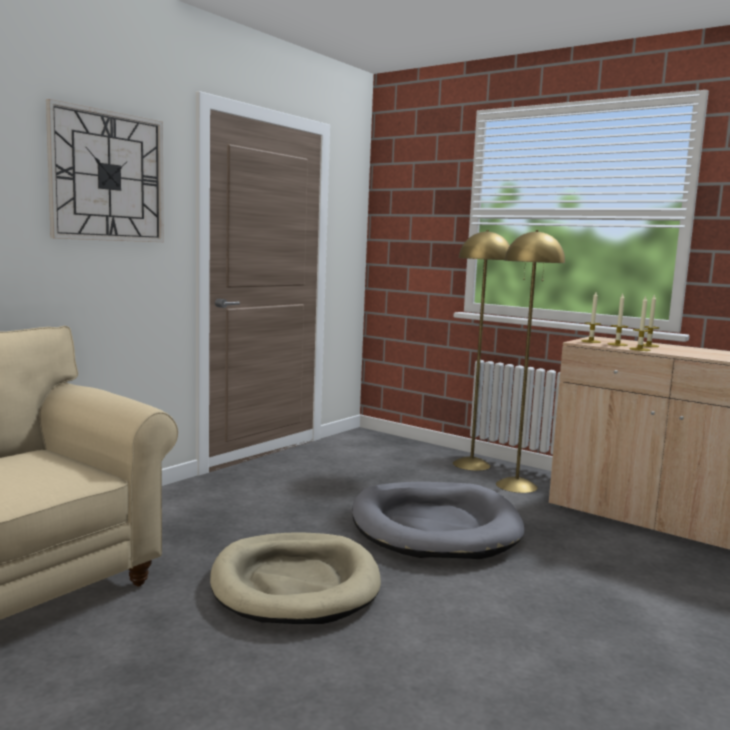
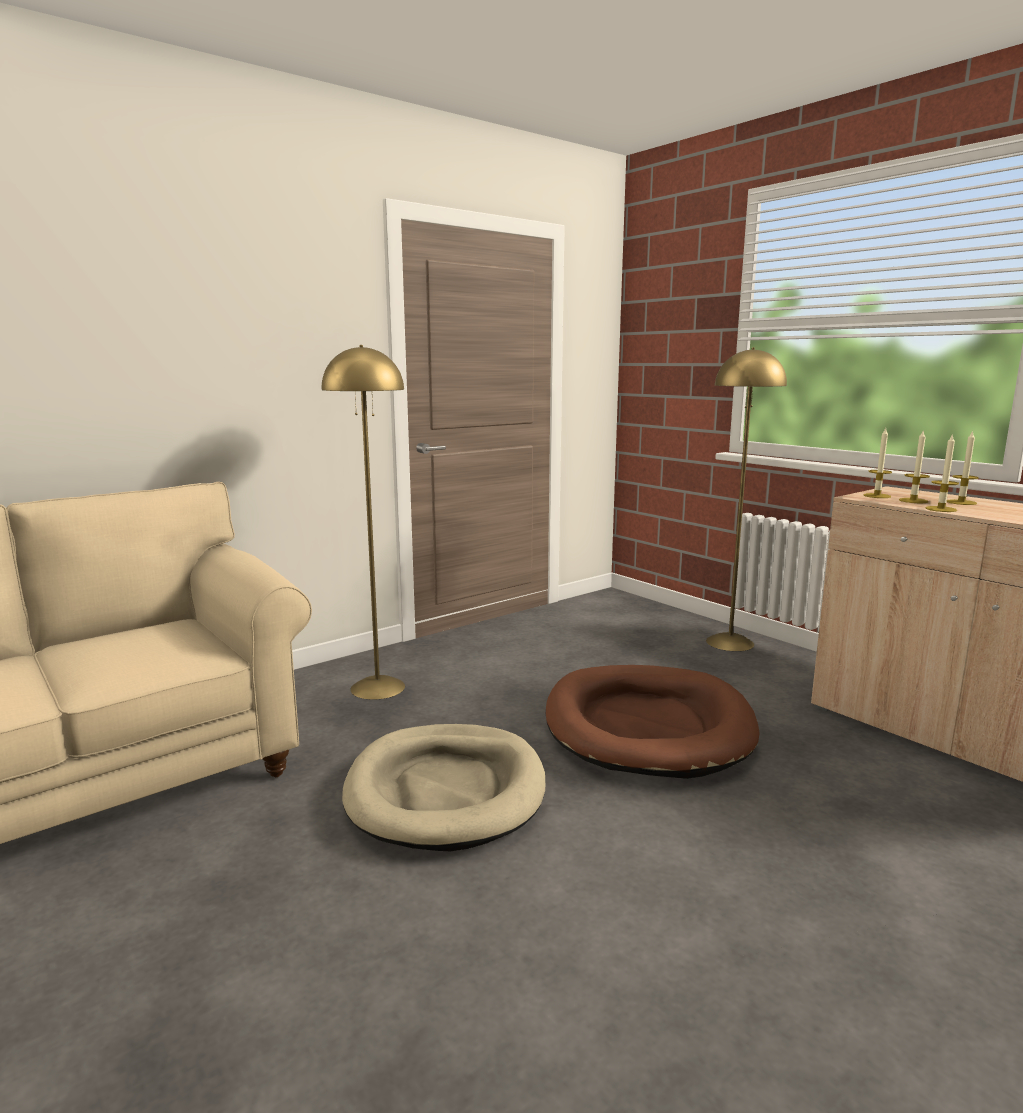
camera: 15 degrees right, 5 degrees up
wall clock [46,99,164,242] -> none
grey dog bed [352,482,525,559] -> brown dog bed [546,665,760,779]
yellow floor lamp [496,230,565,493] -> yellow floor lamp moved to [322,345,405,700]

